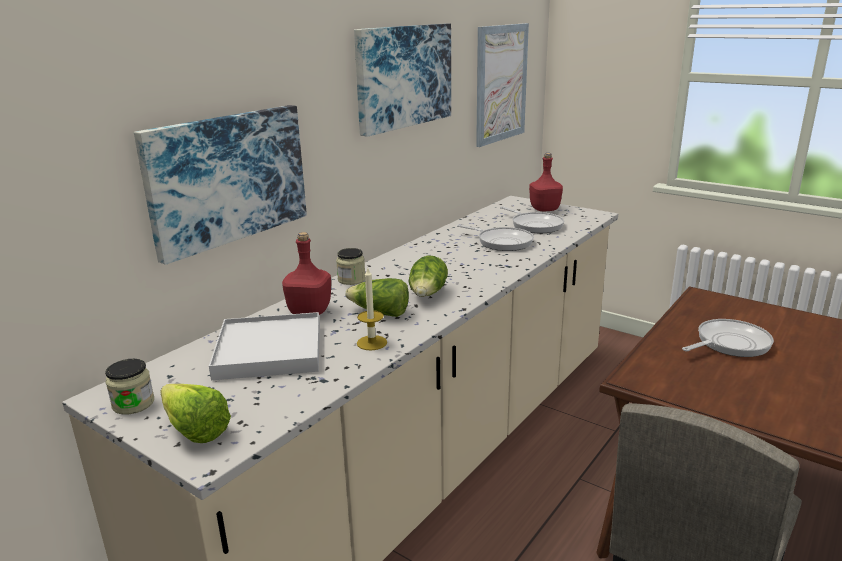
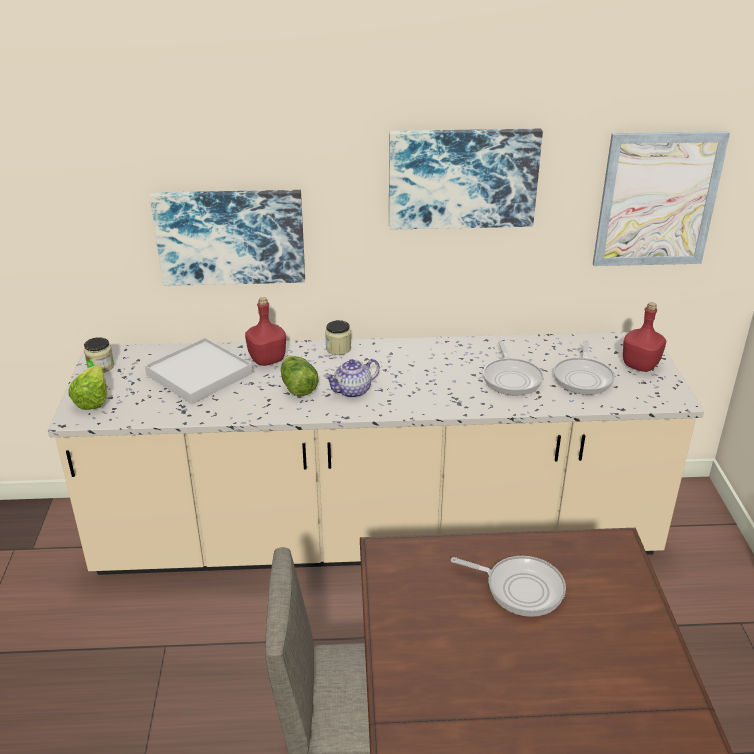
camera: 50 degrees right, 10 degrees up
candle [357,268,387,351] -> none
lettuce [409,255,448,297] -> teapot [325,359,380,398]

